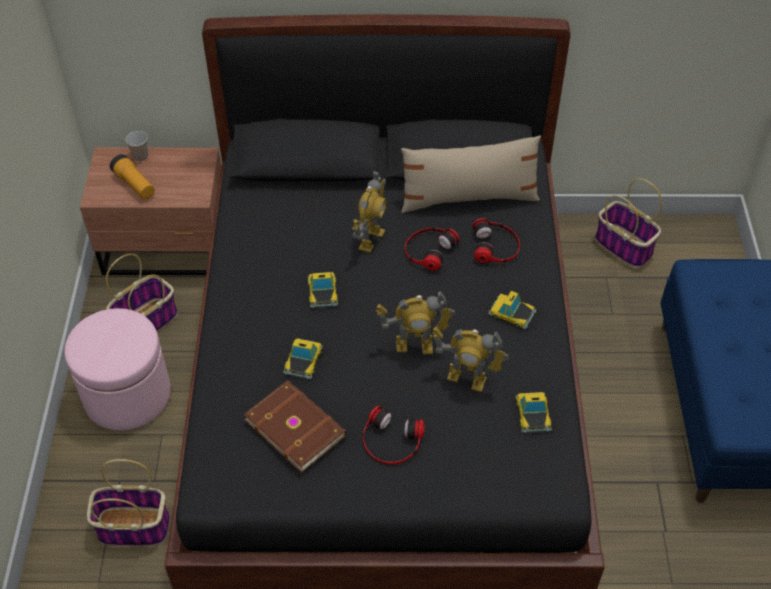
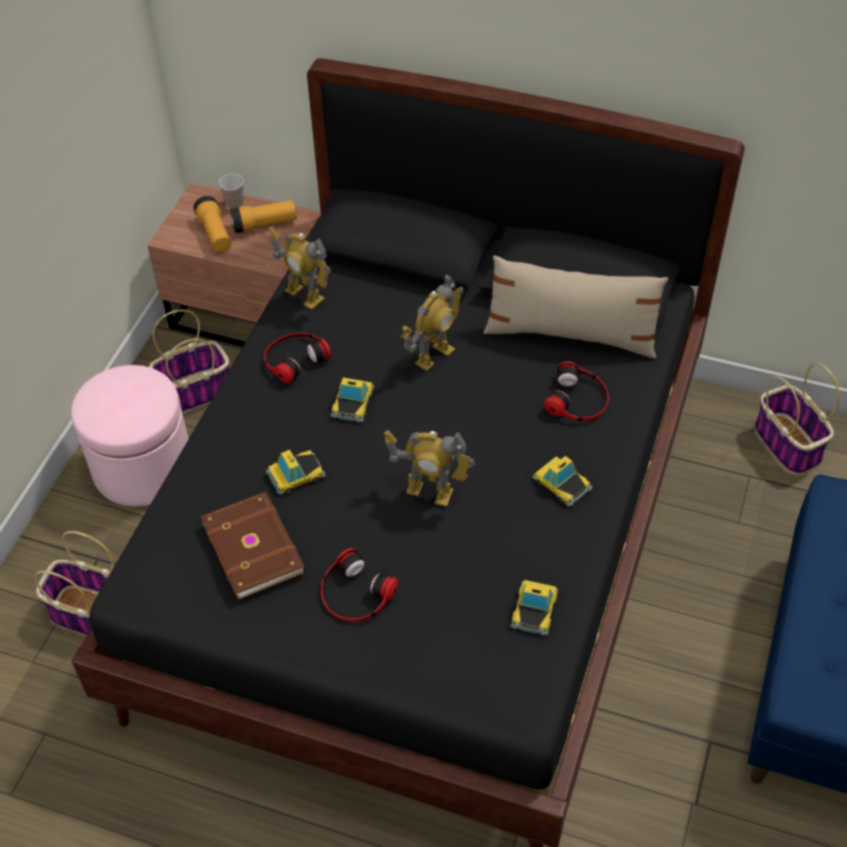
camera: 20 degrees right, 0 degrees up
toy car [283,338,323,379] -> toy car turned 150 degrees counterclockwise [266,450,326,495]
headphones [405,227,459,271] -> headphones moved to [264,333,331,383]
toy robot [433,327,509,392] -> toy robot moved to [269,226,331,310]
none -> flashlight [230,200,297,233]

